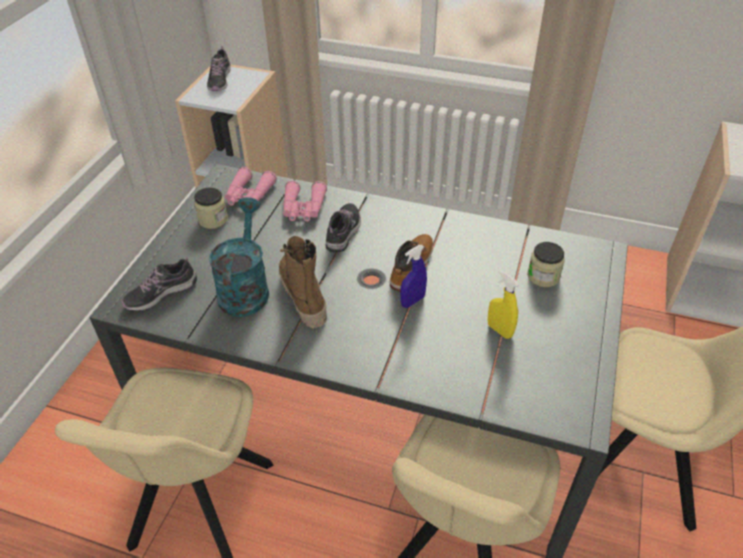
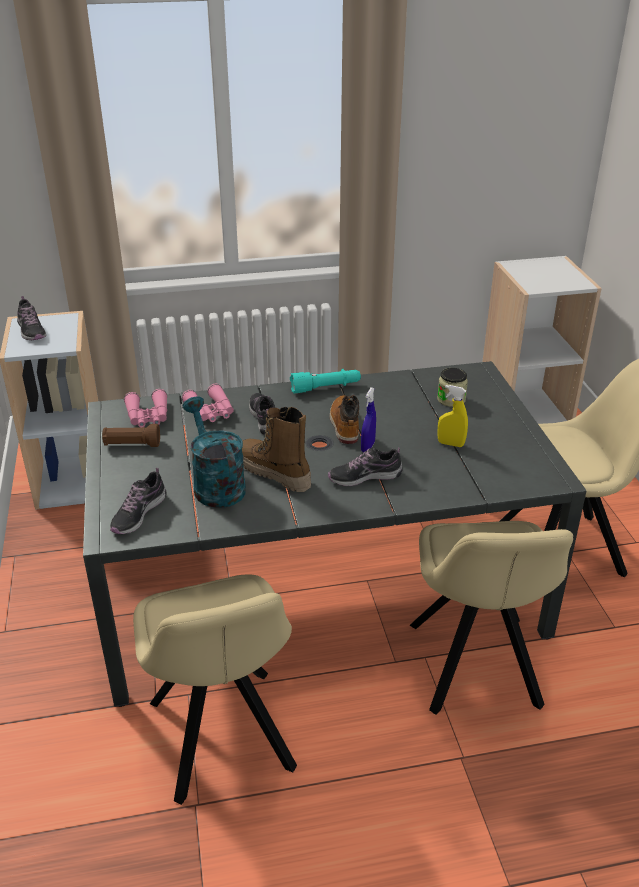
camera: 30 degrees left, 10 degrees down
jar [194,188,228,229] -> brown flashlight [102,424,160,447]
none -> turquoise flashlight [290,369,361,394]
none -> shoe [328,447,402,486]

